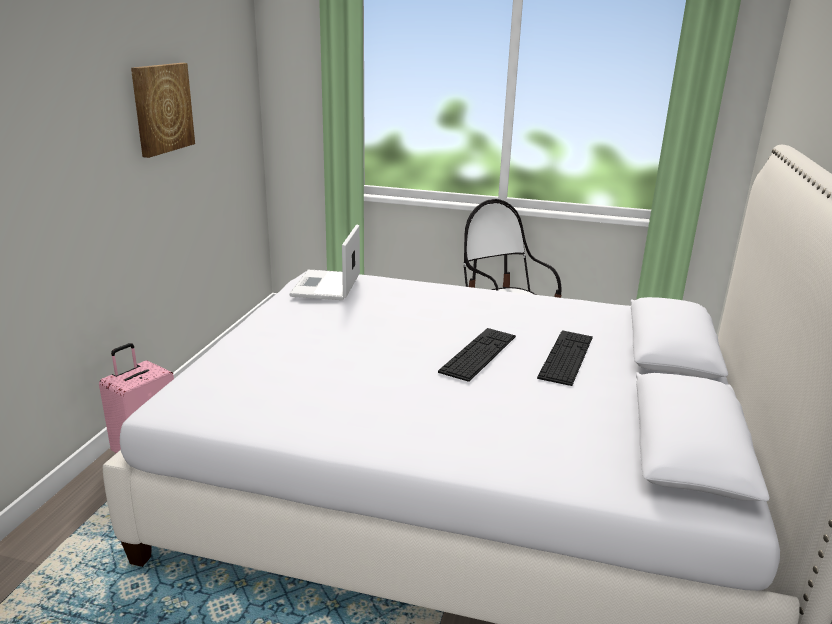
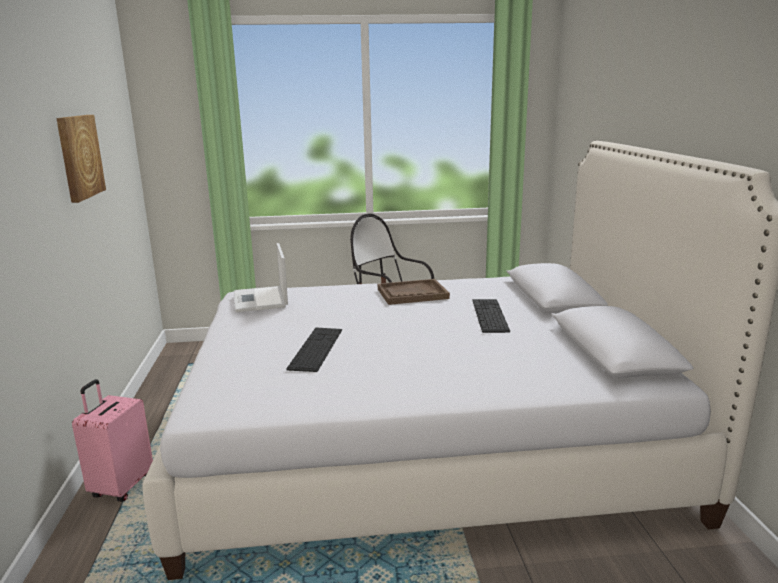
camera: 20 degrees left, 5 degrees down
keyboard [438,328,516,382] -> keyboard moved to [286,328,342,372]
none -> brown tray [378,279,450,305]

